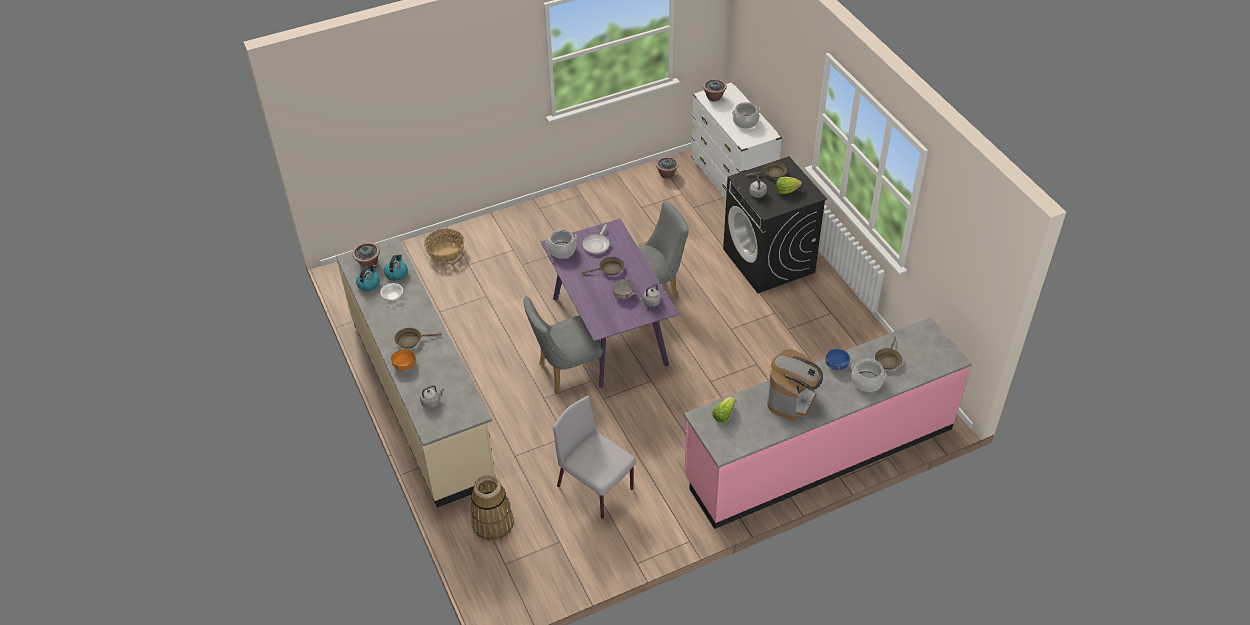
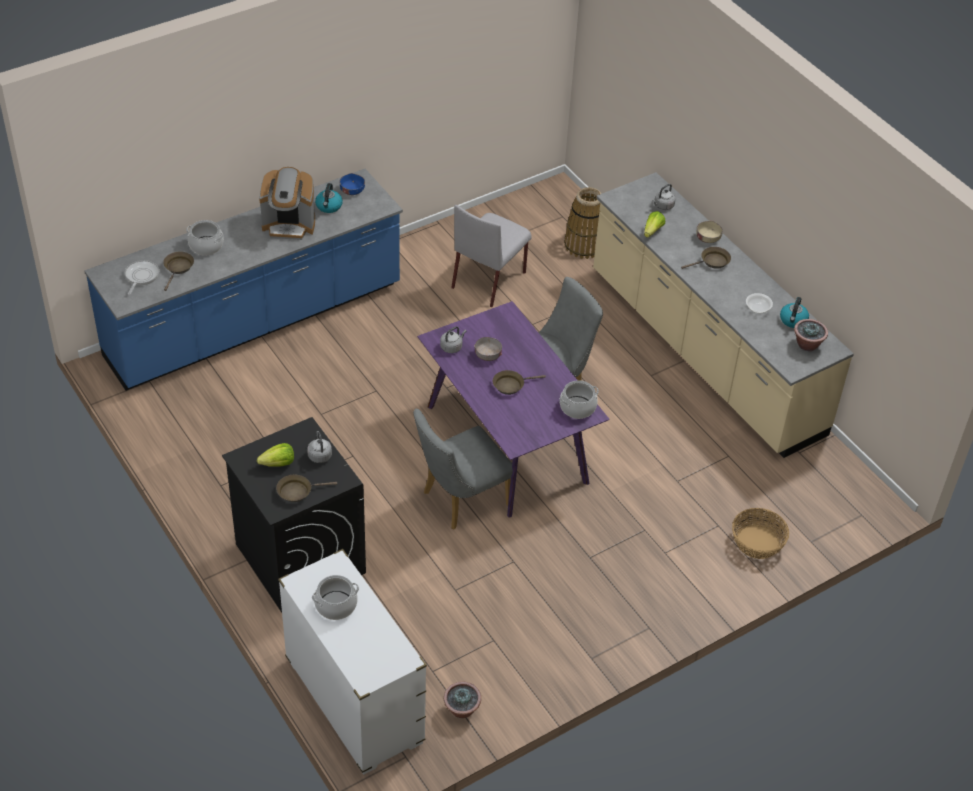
camera: 170 degrees right, 0 degrees up
kettle [384,254,408,281] -> kettle moved to [315,183,343,213]
orange bowl [391,349,416,370] -> beige bowl [696,221,723,243]
grey chair [553,396,636,519] -> grey chair turned 90 degrees clockwise [451,205,532,307]
frying pan [583,224,610,254] -> frying pan moved to [125,260,159,295]
pink counter [684,318,972,529] -> blue counter [84,169,403,391]
potted plant [703,79,727,102] -> none
lettuce [712,397,735,423] -> lettuce moved to [644,211,665,238]
coffee machine [767,349,823,421] -> coffee machine turned 105 degrees counterclockwise [259,167,315,240]
blue bowl [826,349,850,370] -> blue bowl moved to [339,173,365,195]

